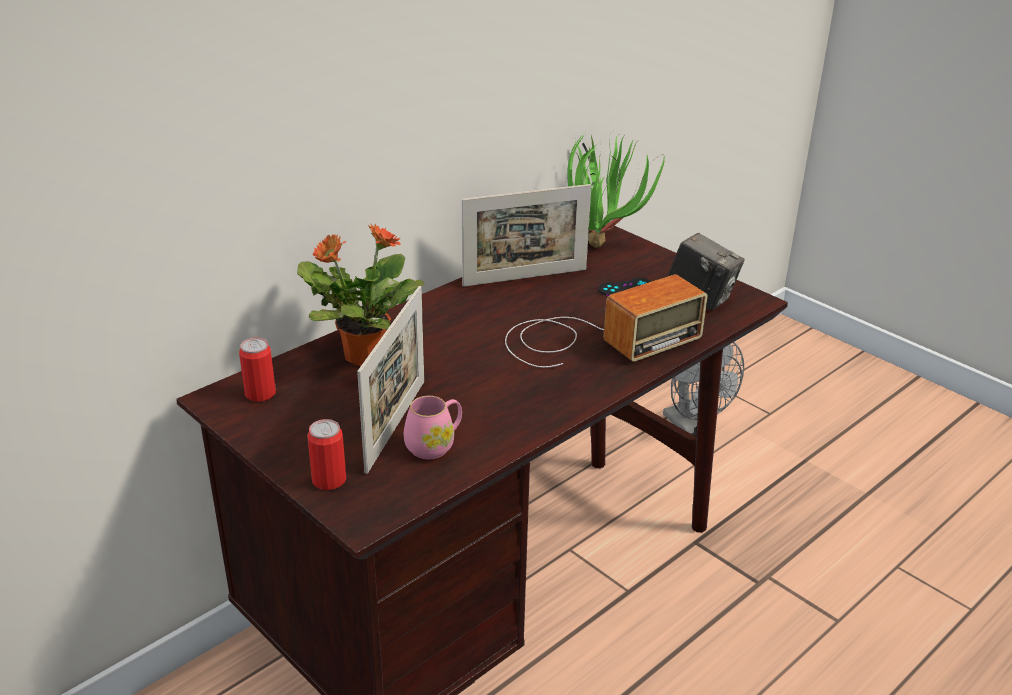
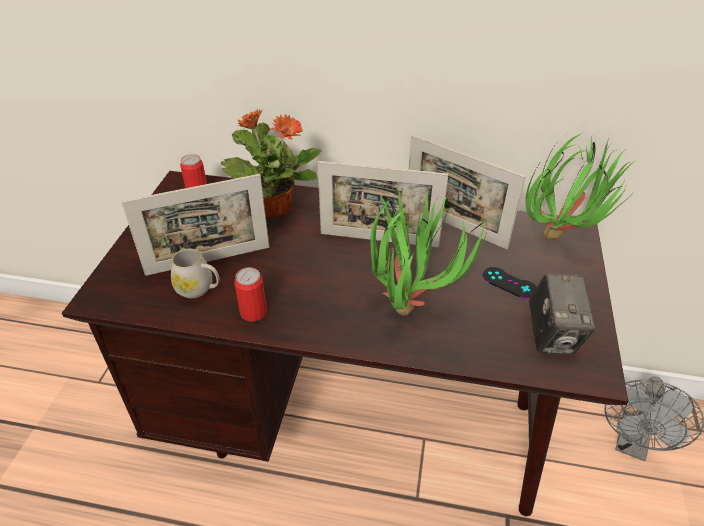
camera: 55 degrees right, 10 degrees up
can [307,419,346,490] -> can moved to [234,267,267,322]
pink mug [404,396,462,459] -> white mug [171,249,220,298]
radio [505,274,708,368] -> potted plant [370,187,487,316]
none -> picture frame [317,161,449,247]

